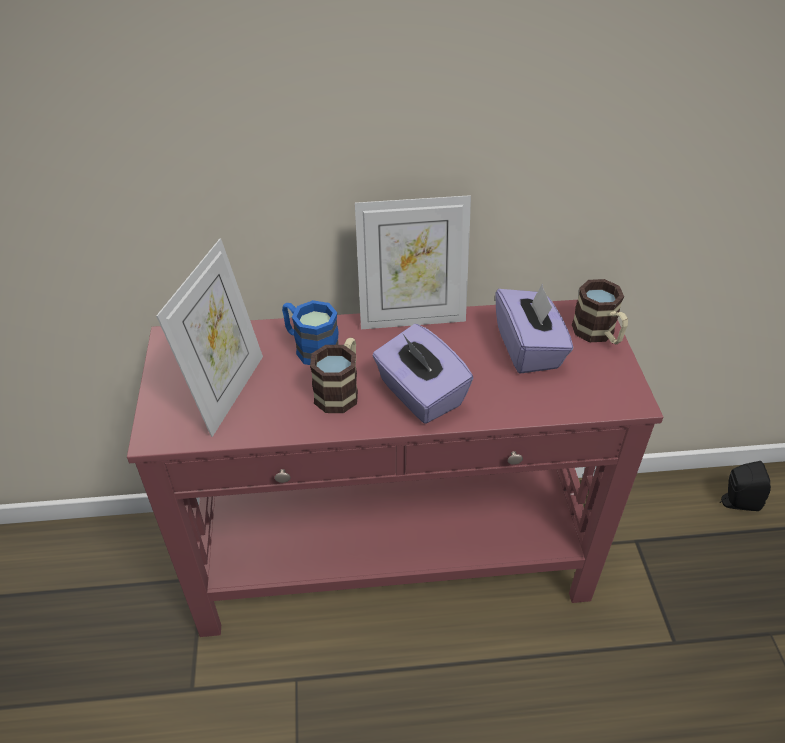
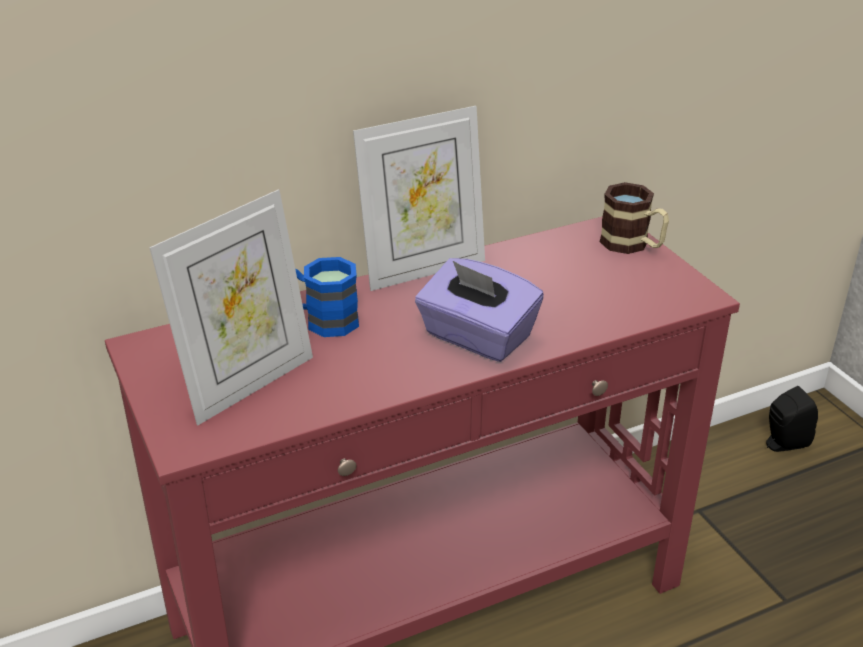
camera: 20 degrees left, 10 degrees down
picture frame [156,238,263,437] -> picture frame turned 45 degrees clockwise [149,189,313,425]
mug [310,337,358,413] -> none
purple tissue box [495,283,573,374] -> none

